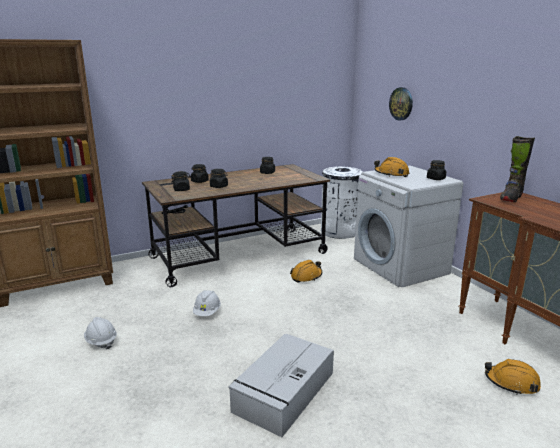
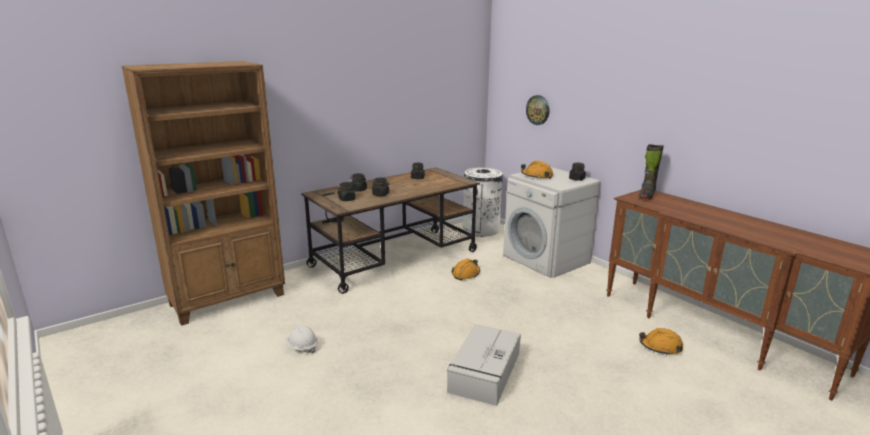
camera: 10 degrees left, 0 degrees up
white hard hat [193,290,221,316] -> none

